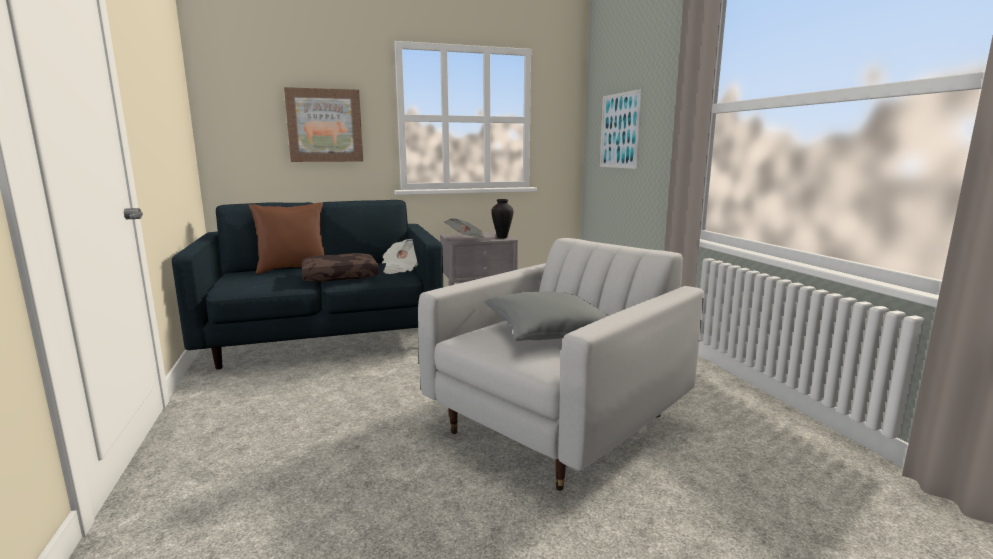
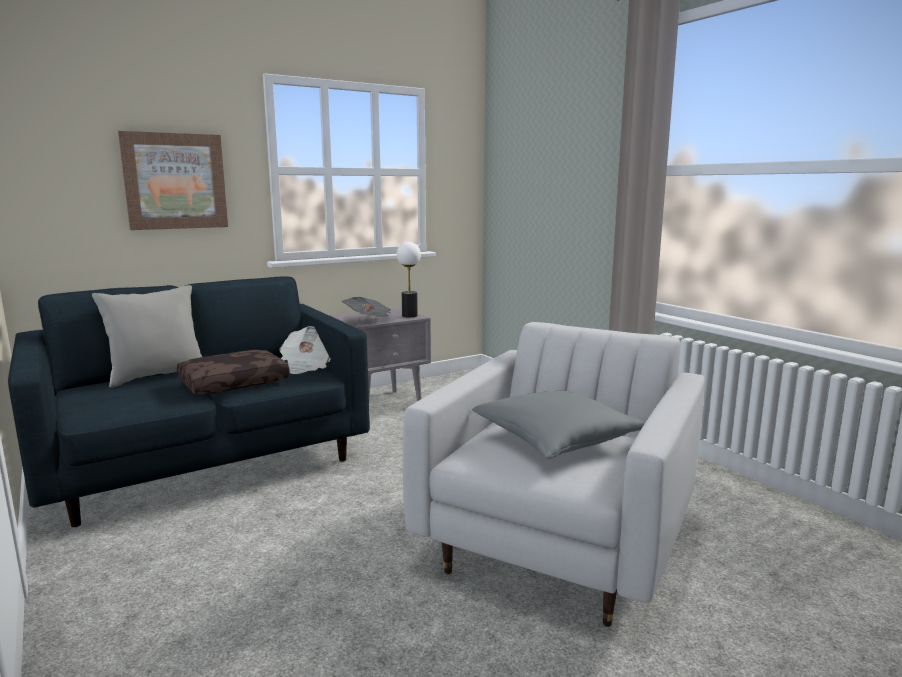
camera: 15 degrees left, 0 degrees up
brown pillow [249,203,325,274] -> grey pillow [92,285,202,388]
vase [491,199,513,239] -> table lamp [397,242,421,318]
picture [600,89,642,169] -> none

